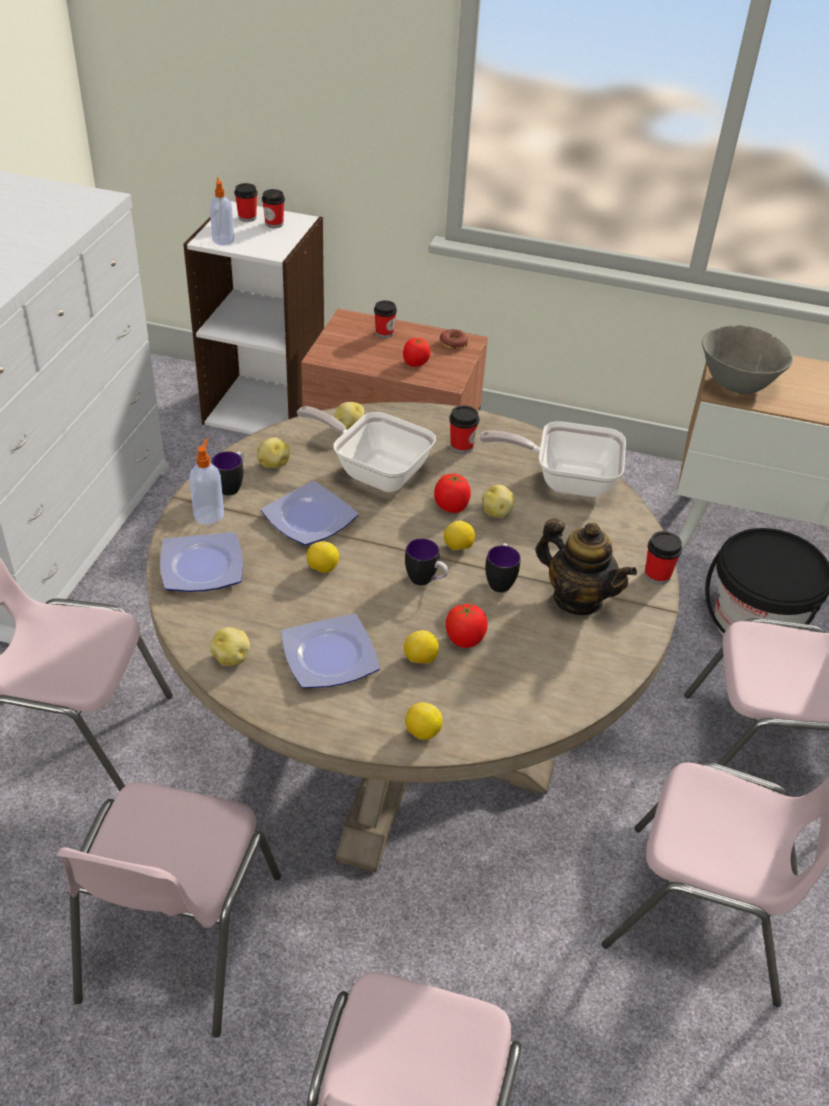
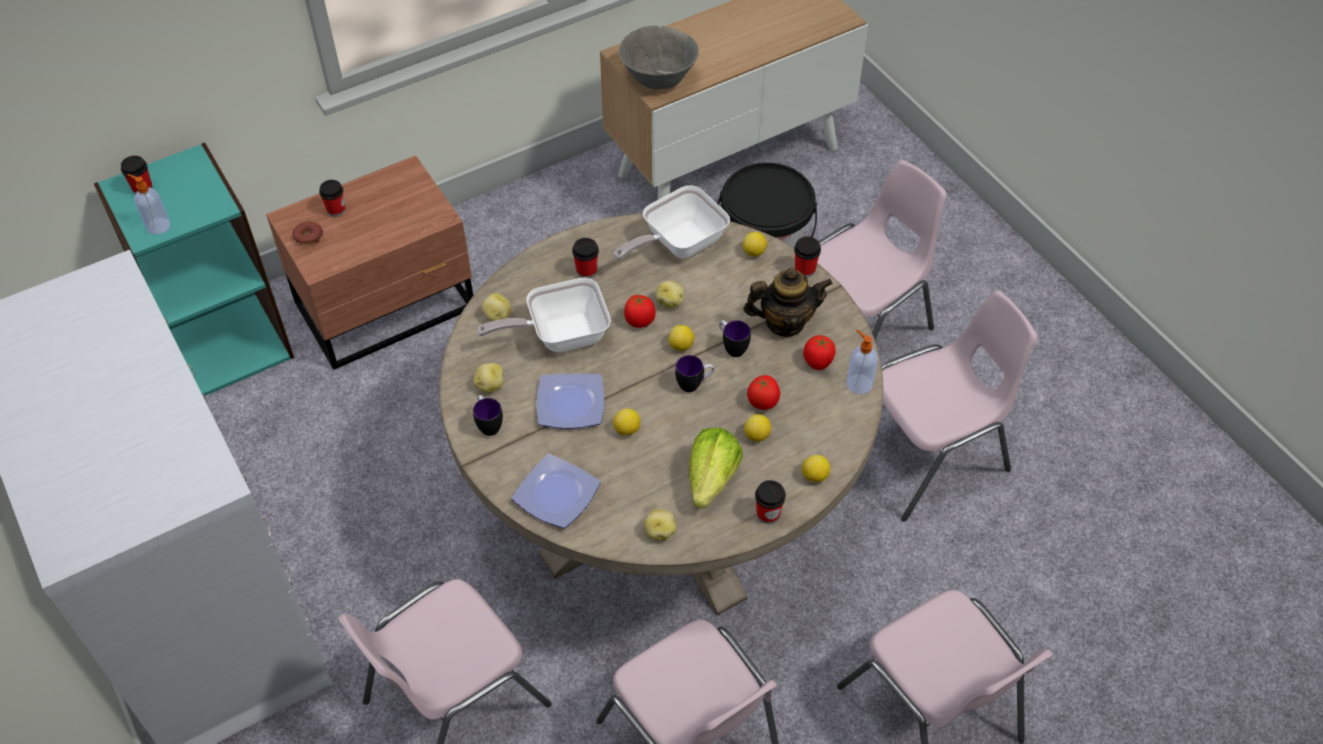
camera: 45 degrees left, 10 degrees up
white bookcase [183,201,324,435] -> turquoise bookcase [94,143,294,396]
soap dispenser [189,438,224,524] -> soap dispenser moved to [847,329,878,394]
cup [262,189,285,228] -> cup moved to [755,480,786,524]
plate [281,614,380,688] -> lettuce [689,428,743,509]
tomato [403,338,430,367] -> tomato moved to [803,335,836,370]
donut [440,329,468,349] -> donut moved to [293,221,323,245]
none -> lemon [743,232,767,256]

